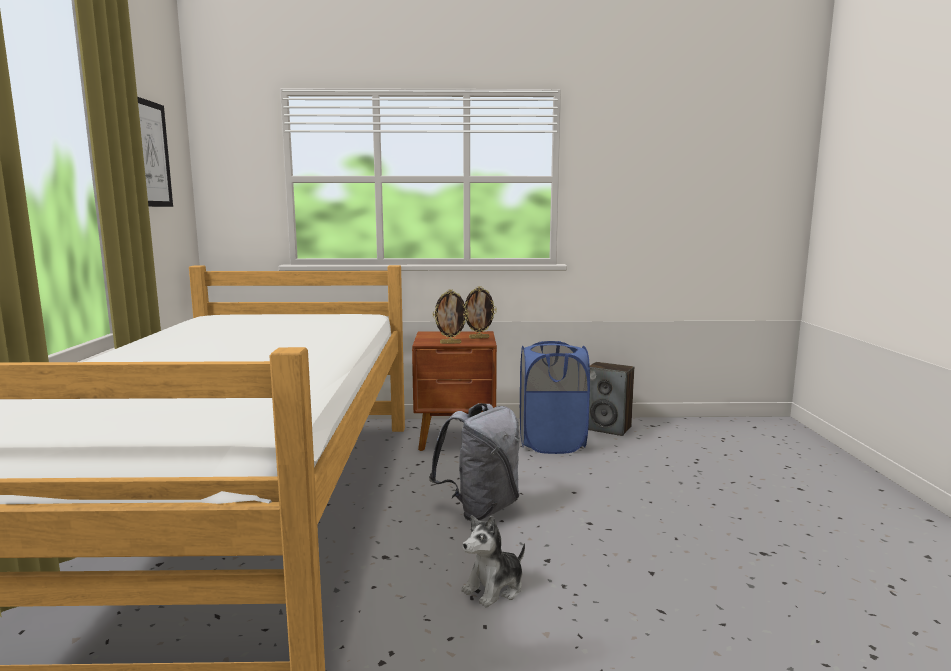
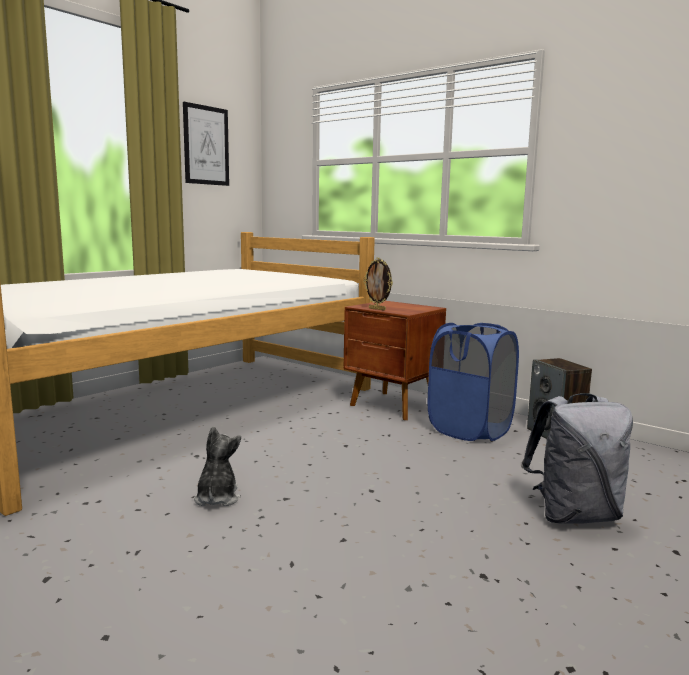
camera: 40 degrees right, 0 degrees up
grey backpack [429,403,520,521] -> grey backpack moved to [521,393,633,524]
plush toy [461,515,525,608] -> plush toy turned 90 degrees clockwise [194,426,241,506]
picture frame [465,286,497,339] -> none

